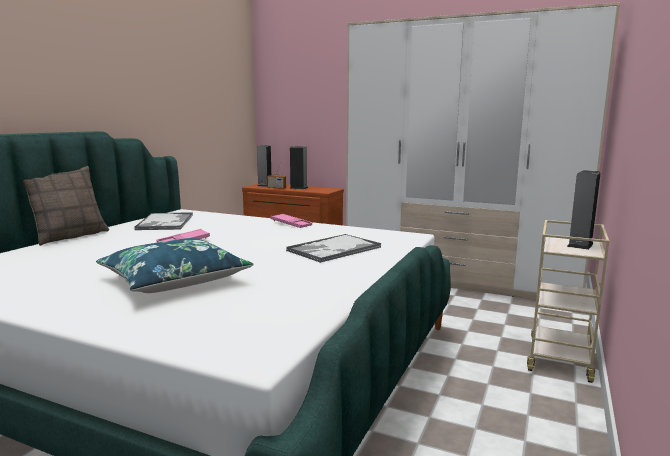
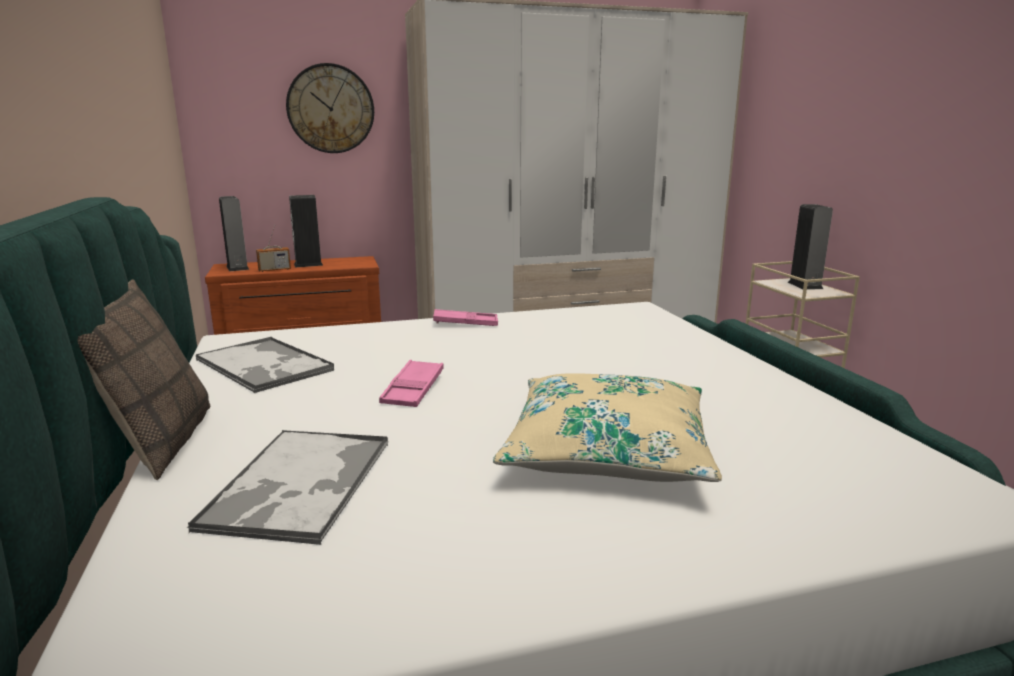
camera: 40 degrees left, 5 degrees up
blue pillow [96,238,254,293] -> beige pillow [493,373,722,482]
tray [286,234,381,263] -> tray moved to [187,430,389,545]
none -> wall clock [286,63,374,153]

